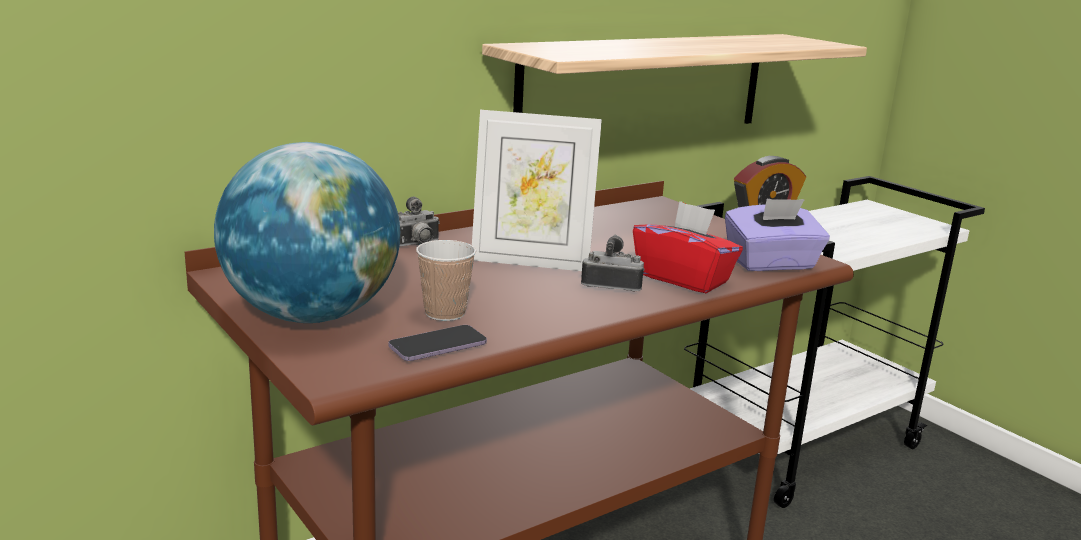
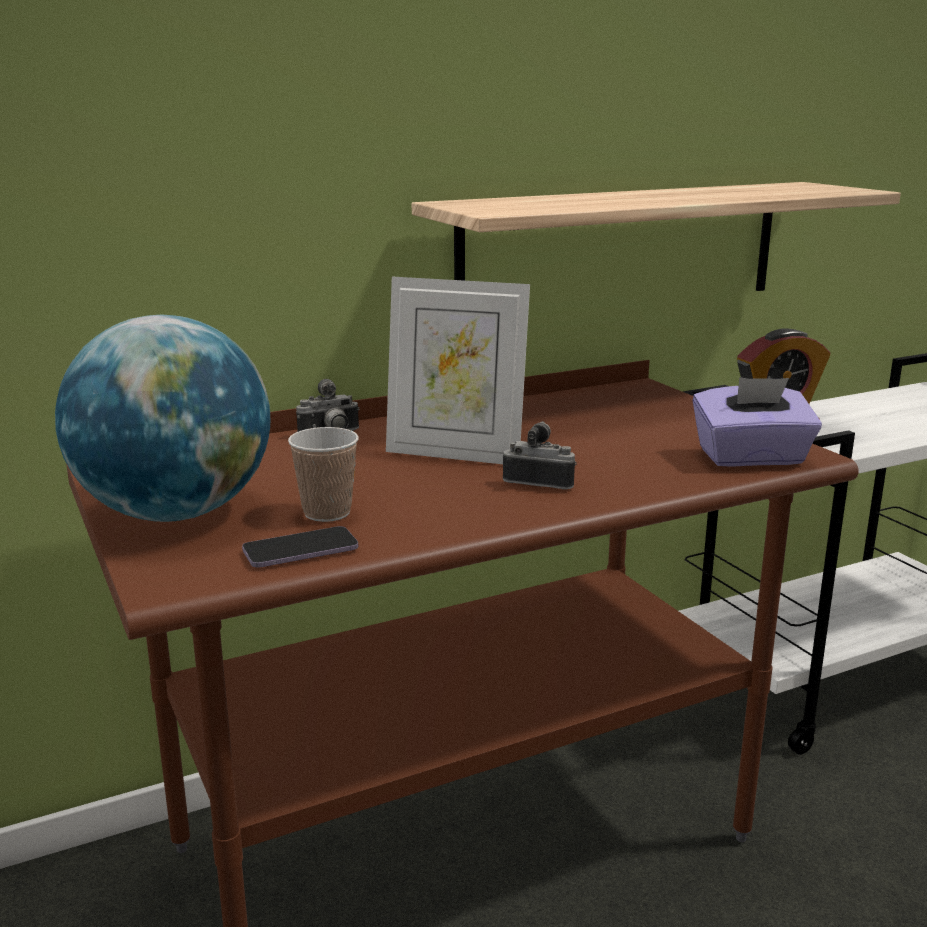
camera: 10 degrees right, 0 degrees up
red tissue box [633,201,743,293] -> none

